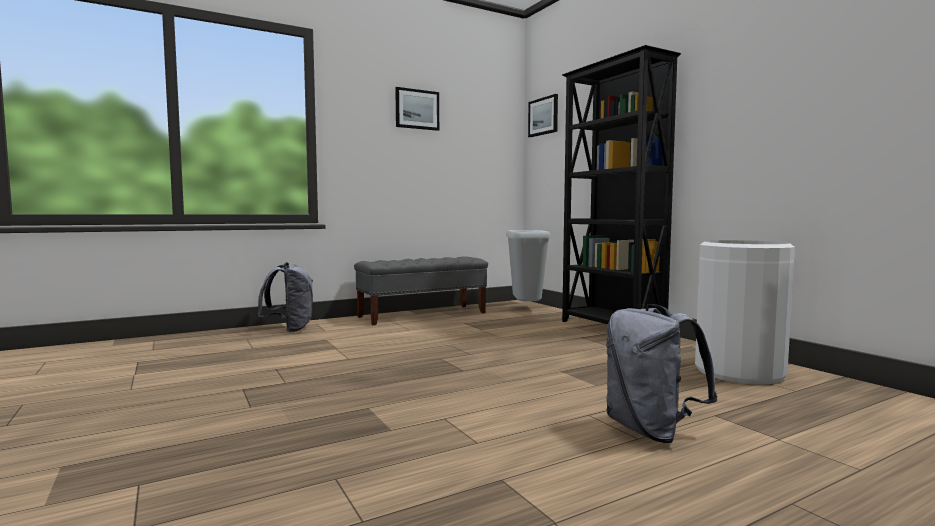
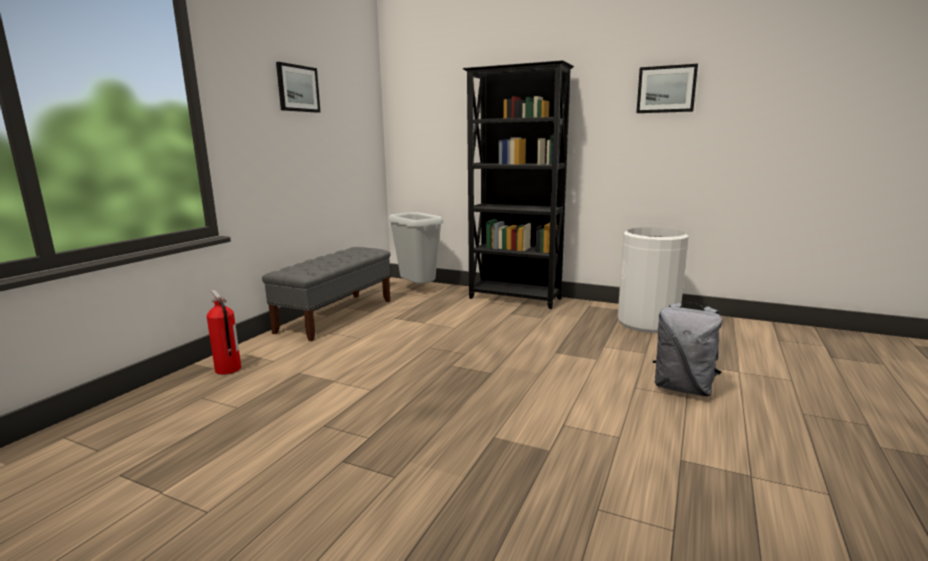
camera: 35 degrees left, 10 degrees up
grey backpack [258,262,313,332] -> fire extinguisher [207,290,241,375]
picture [528,94,558,137] -> picture moved to [636,64,698,113]

